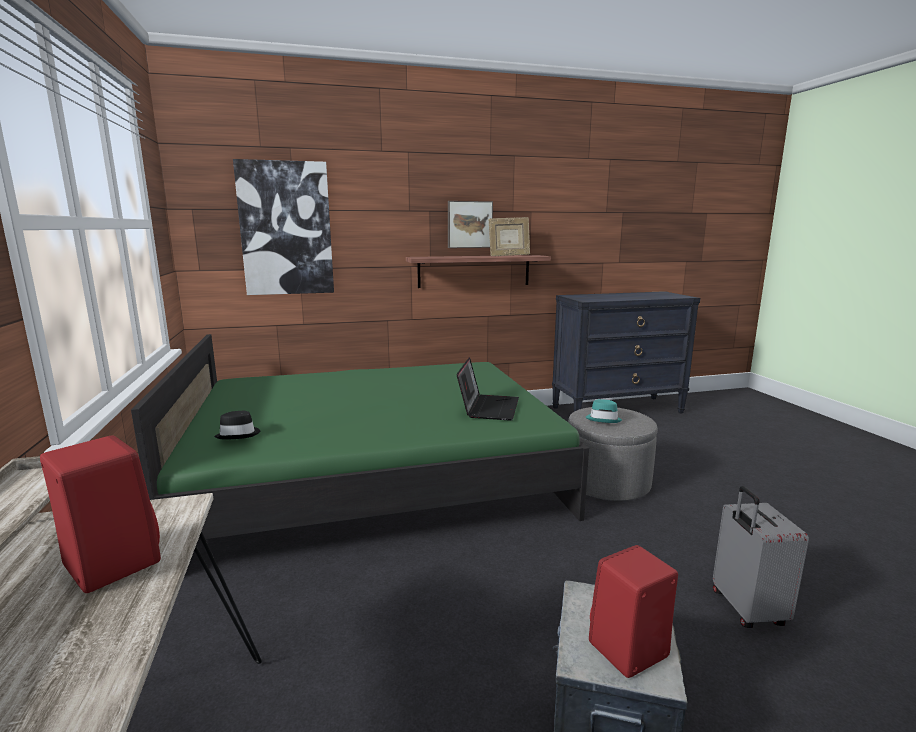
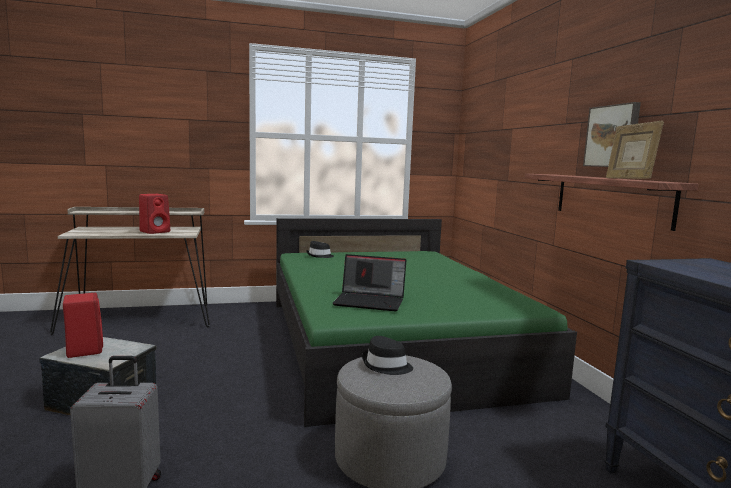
camera: 90 degrees right, 5 degrees down
picture [233,159,334,295] -> none
turquoise hat [586,399,622,423] -> black hat [362,336,413,375]

